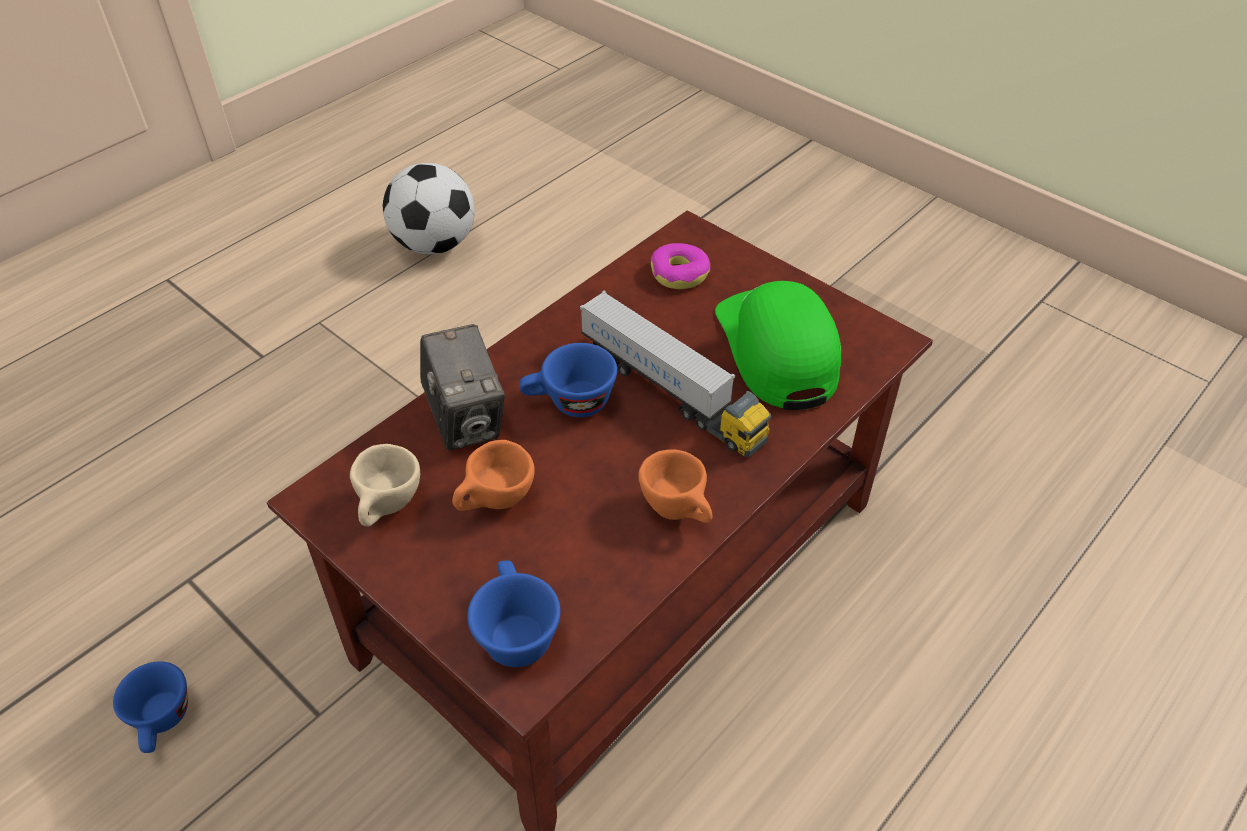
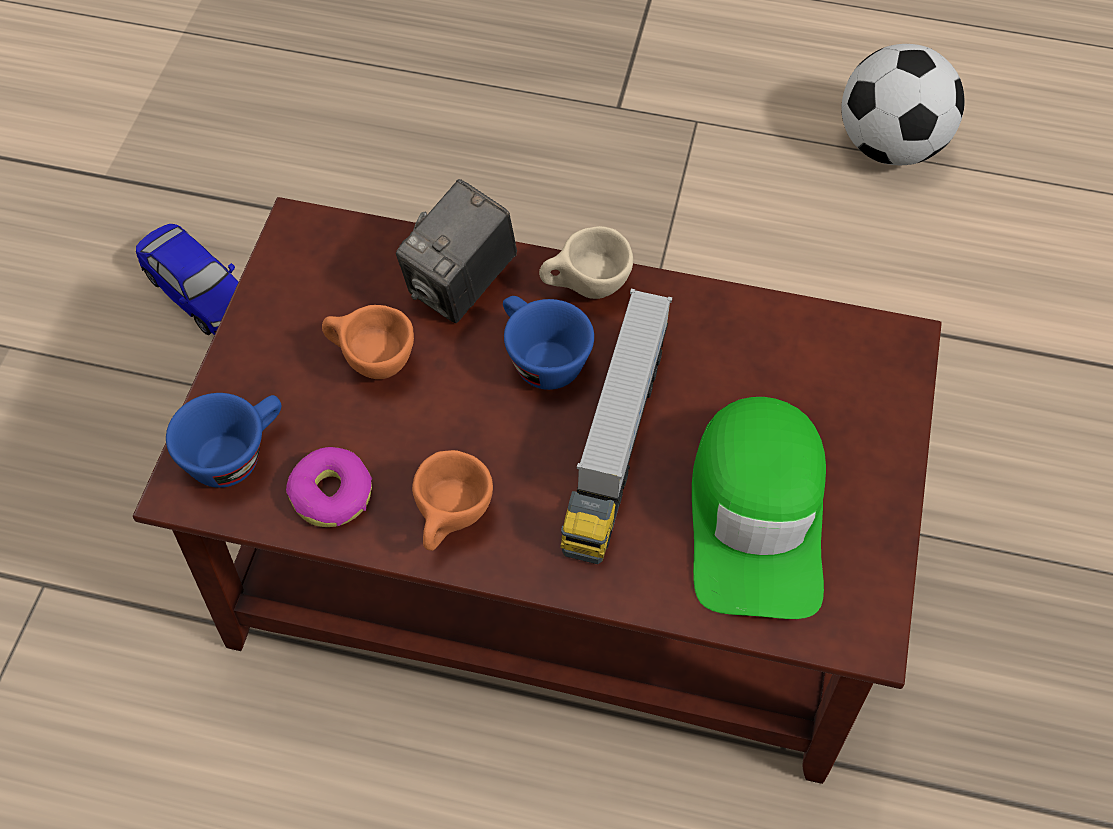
camera: 60 degrees right, 10 degrees up
blue cup [113,661,188,753] -> toy car [136,224,238,335]
beige cup [350,444,420,527] -> beige cup moved to [539,226,633,299]
donut [651,243,710,289] -> donut moved to [286,447,372,527]
green cap [715,281,841,410] -> green cap turned 135 degrees clockwise [692,397,826,619]

